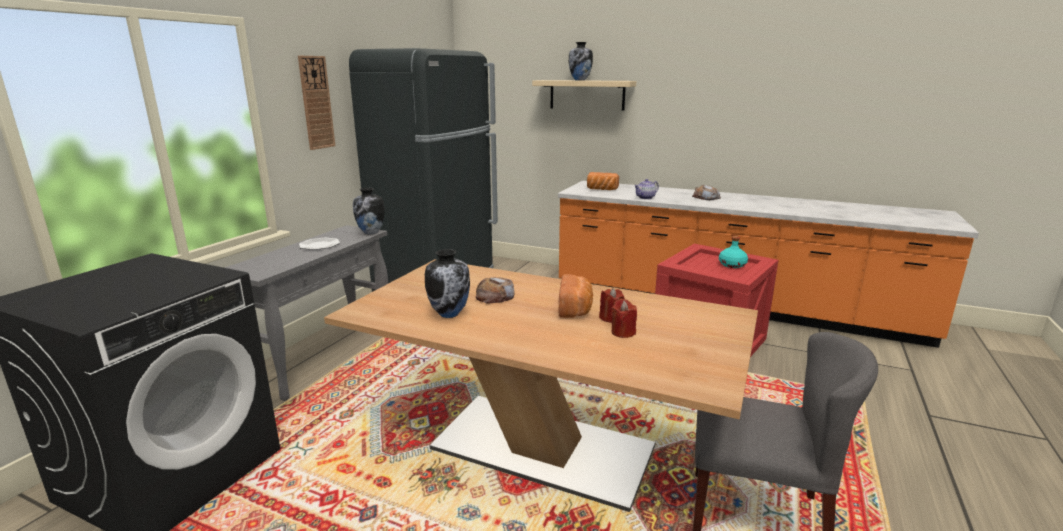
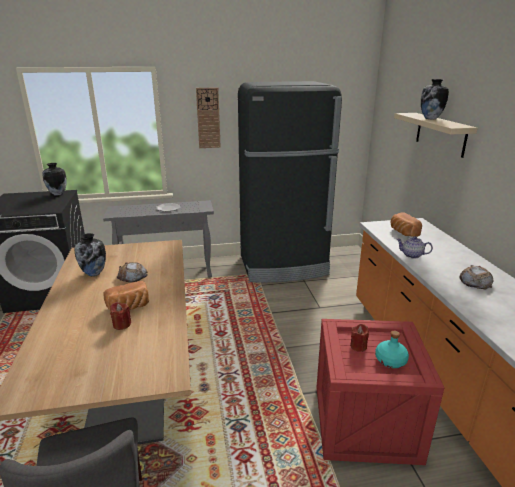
camera: 55 degrees right, 5 degrees up
vase [353,188,385,234] -> vase moved to [42,163,67,195]
red candle [611,299,637,338] -> red candle moved to [350,324,369,352]

